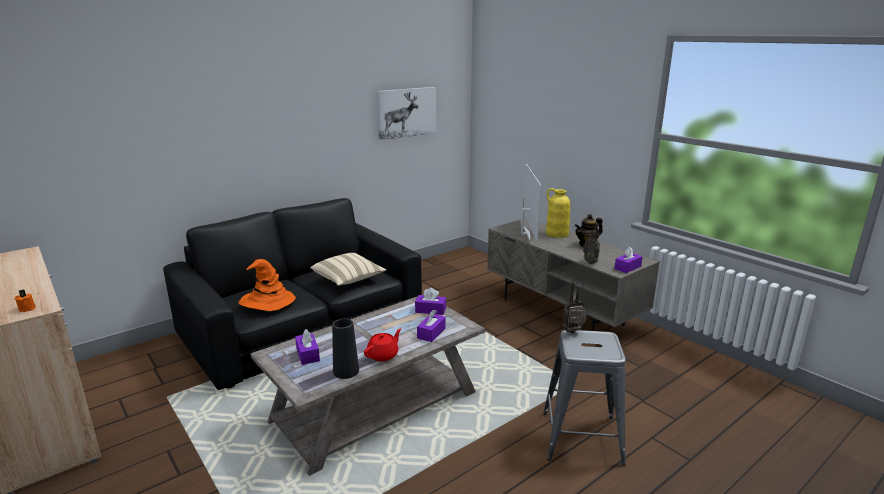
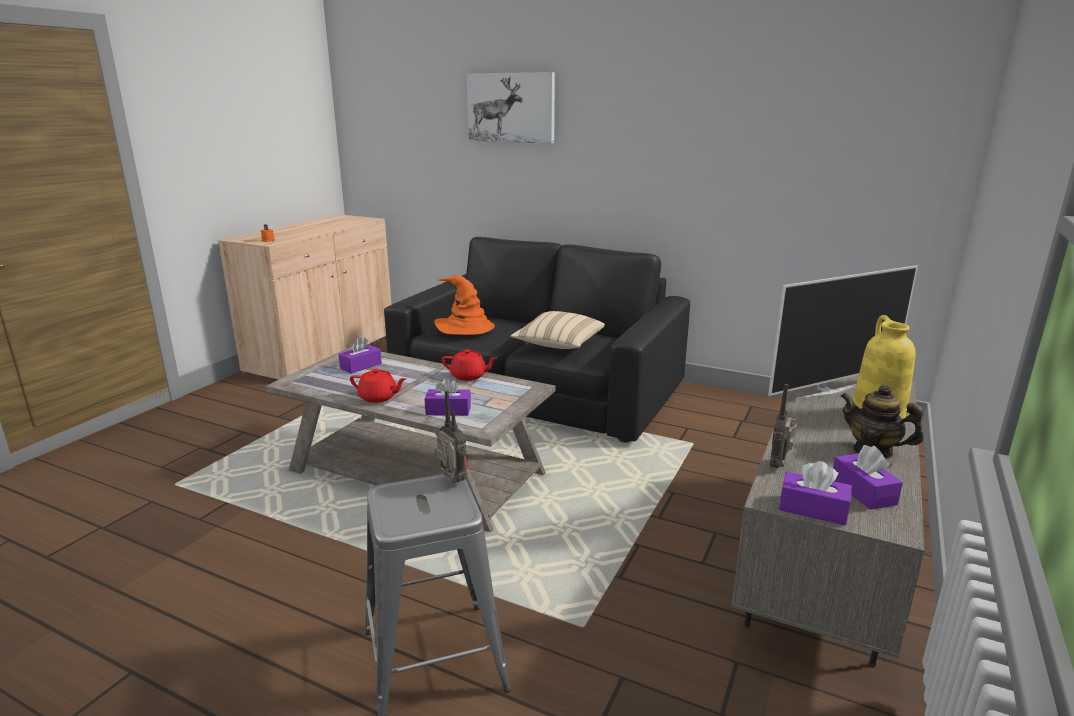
camera: 65 degrees right, 0 degrees up
black vase [332,318,359,379] -> none
picture [377,87,436,140] -> picture moved to [467,72,555,143]
purple tissue box [415,288,446,315] -> purple tissue box moved to [833,445,903,510]
none -> red teapot [442,349,498,381]

